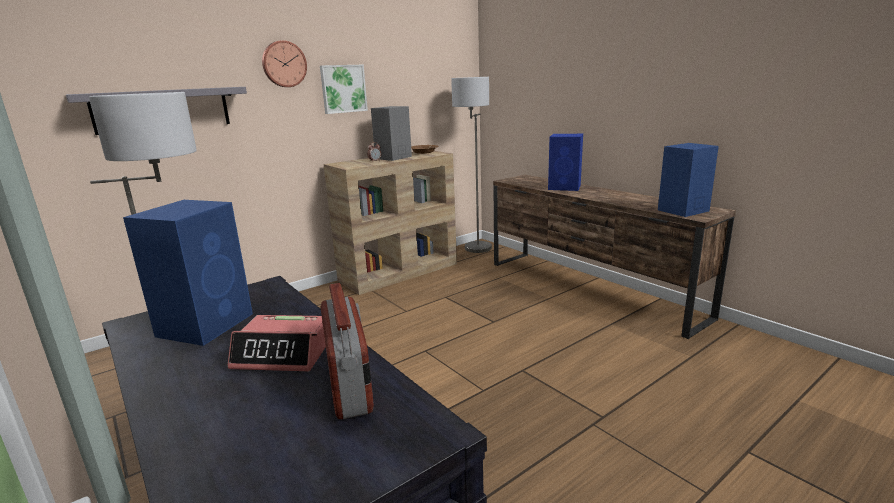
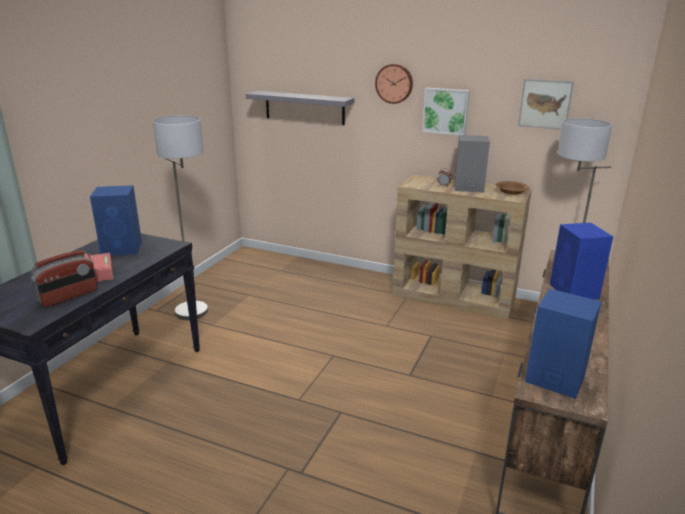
camera: 60 degrees right, 5 degrees up
none -> picture [518,79,574,130]

